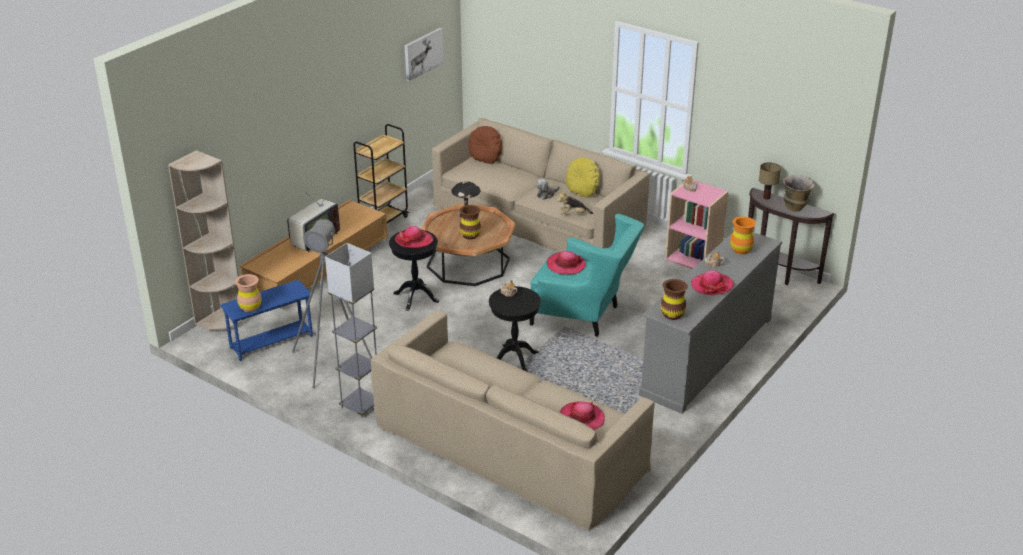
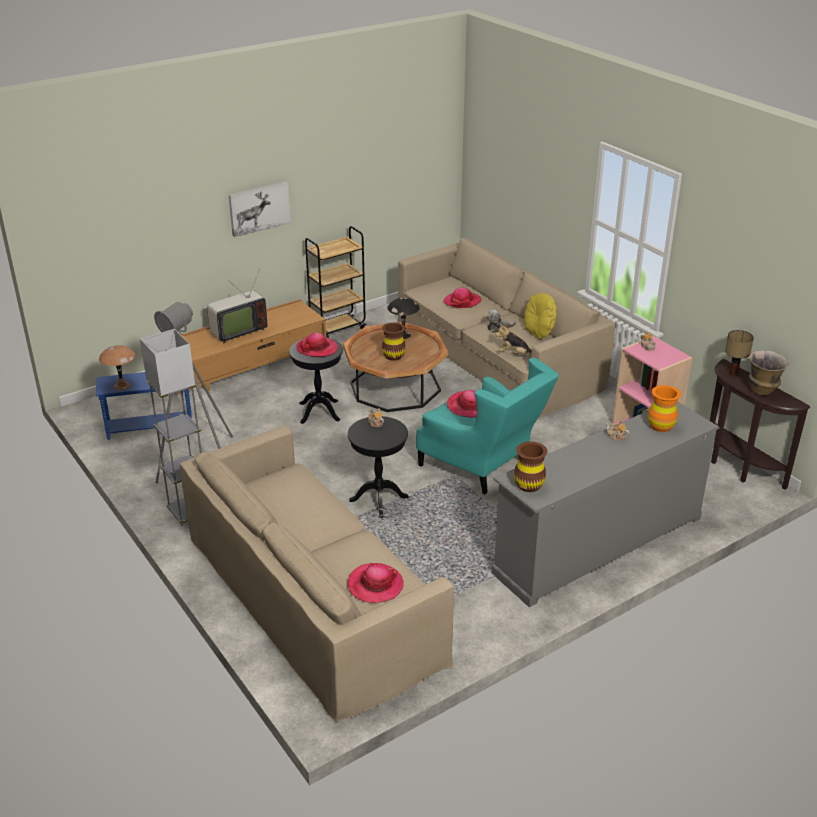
camera: 20 degrees right, 0 degrees up
beige bookcase [168,150,245,331] -> none
brown vase [235,274,262,312] -> brown table lamp [99,345,135,390]
picture [405,28,444,81] -> picture moved to [229,181,291,238]
brown pillow [469,126,502,164] -> none
hat [691,270,734,295] -> hat moved to [444,287,482,308]

